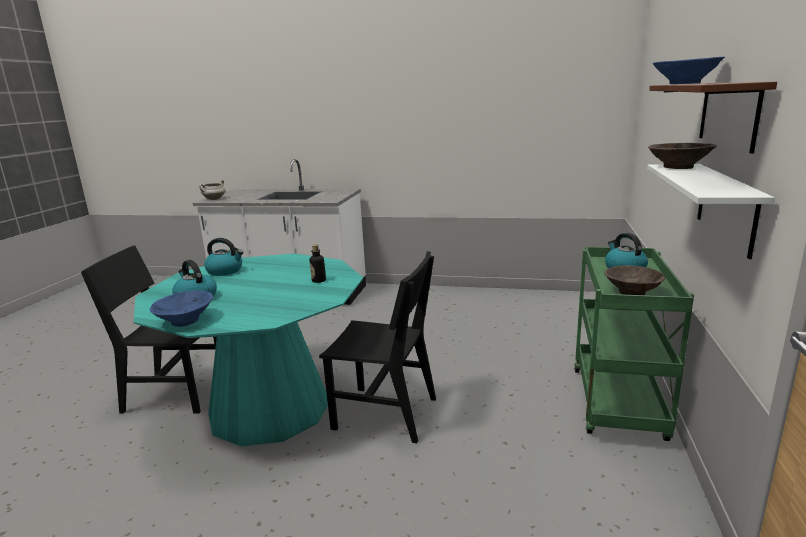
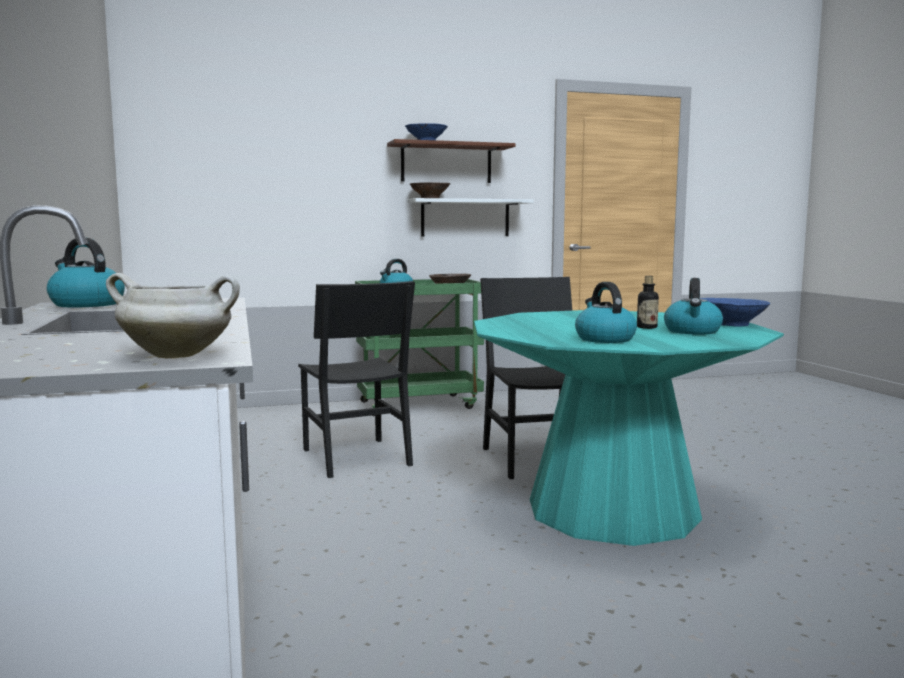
camera: 120 degrees left, 10 degrees down
black chair [81,245,217,414] -> black chair moved to [298,281,415,478]
bottle [309,244,326,283] -> bottle moved to [637,276,659,329]
none -> kettle [47,238,125,307]

